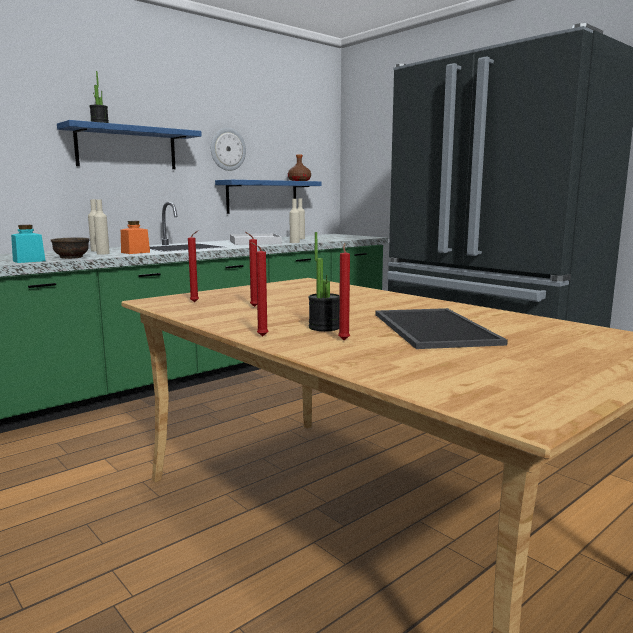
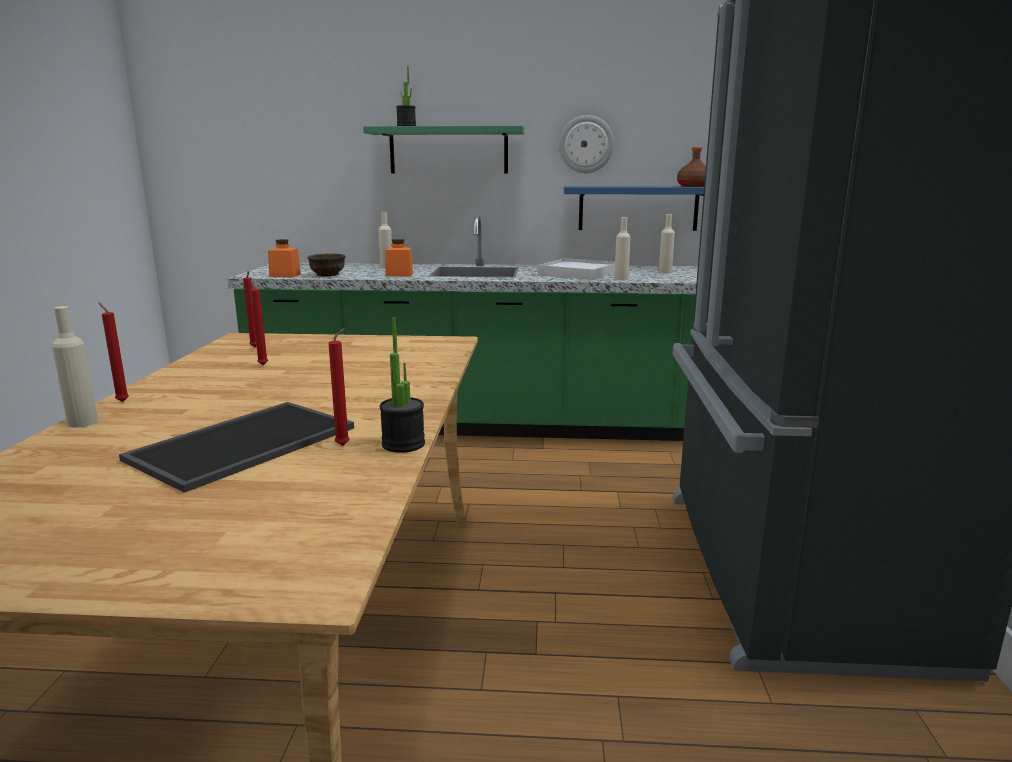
camera: 45 degrees right, 5 degrees up
turquoise jar [11,225,46,263] -> orange jar [268,239,301,277]
blue shelf [57,120,202,169] -> green shelf [363,126,524,174]
beige bottle [94,200,110,254] -> beige bottle moved to [52,306,98,428]
potted plant [309,232,340,331] -> potted plant moved to [380,317,425,453]
red candle [338,243,350,340] -> red candle moved to [328,328,350,446]

